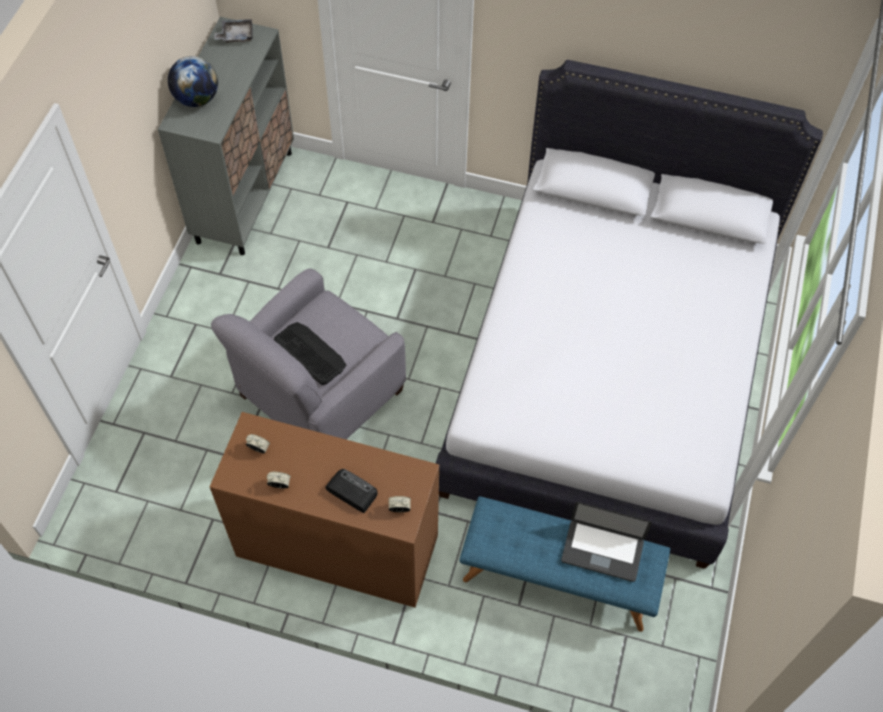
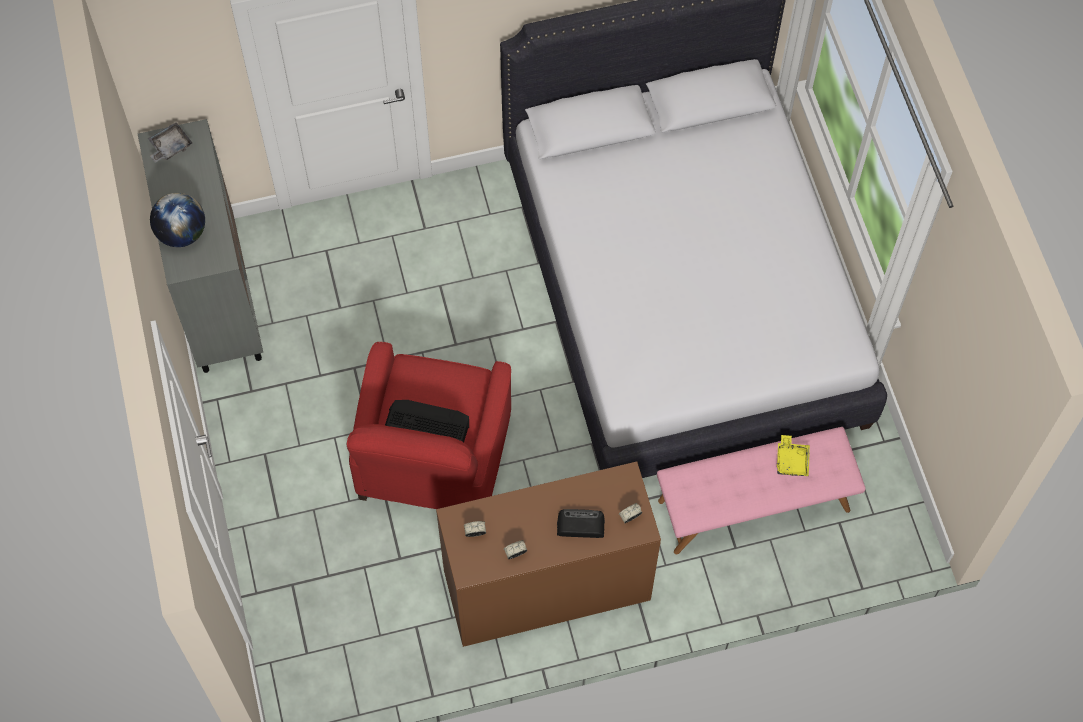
camera: 30 degrees left, 5 degrees up
grey armchair [211,268,406,440] -> red armchair [346,342,511,509]
blue bench [459,496,670,632] -> pink bench [657,427,866,555]
laptop [561,502,652,582] -> yellow tray [777,435,810,476]

